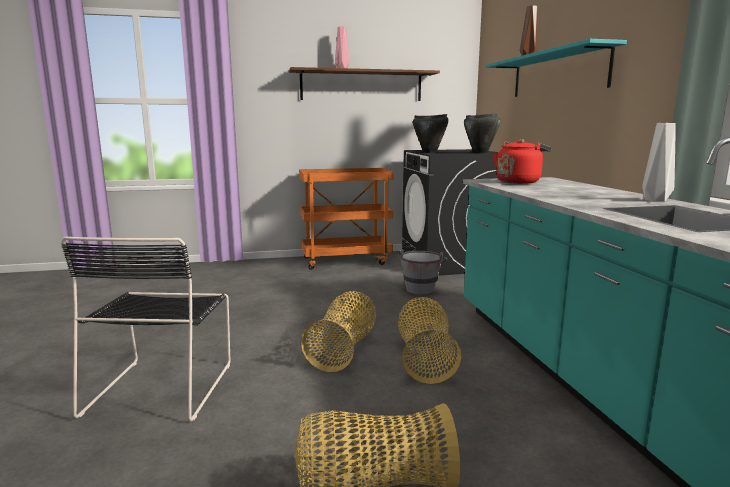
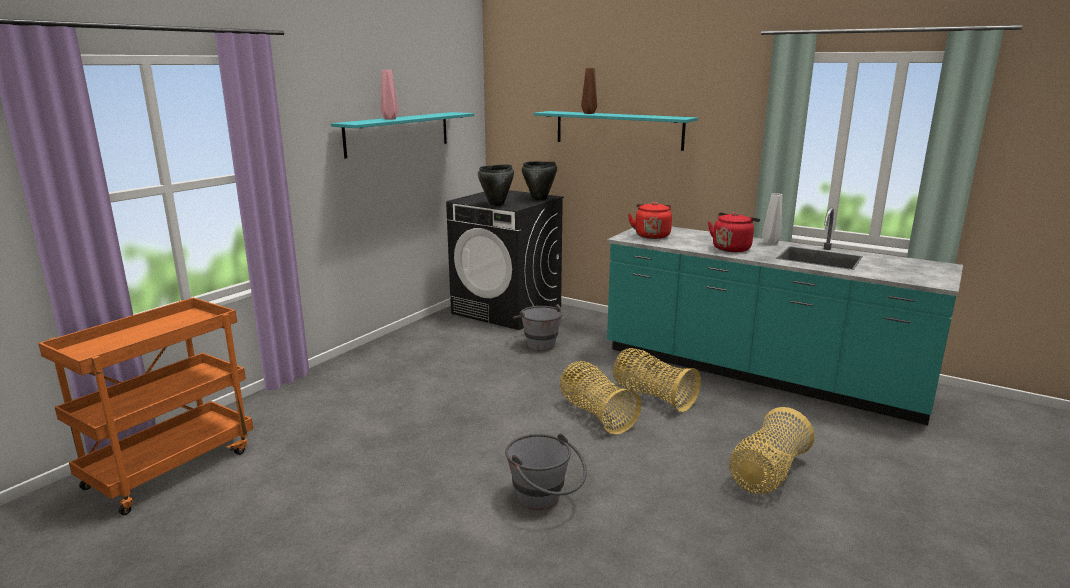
camera: 45 degrees left, 5 degrees up
black chair [61,237,230,422] -> grey bucket [505,433,587,510]
brown shelf [289,67,440,101] -> turquoise shelf [331,112,474,159]
orange cart [299,168,394,270] -> orange cart moved to [38,297,253,515]
none -> red kettle [708,212,760,252]

